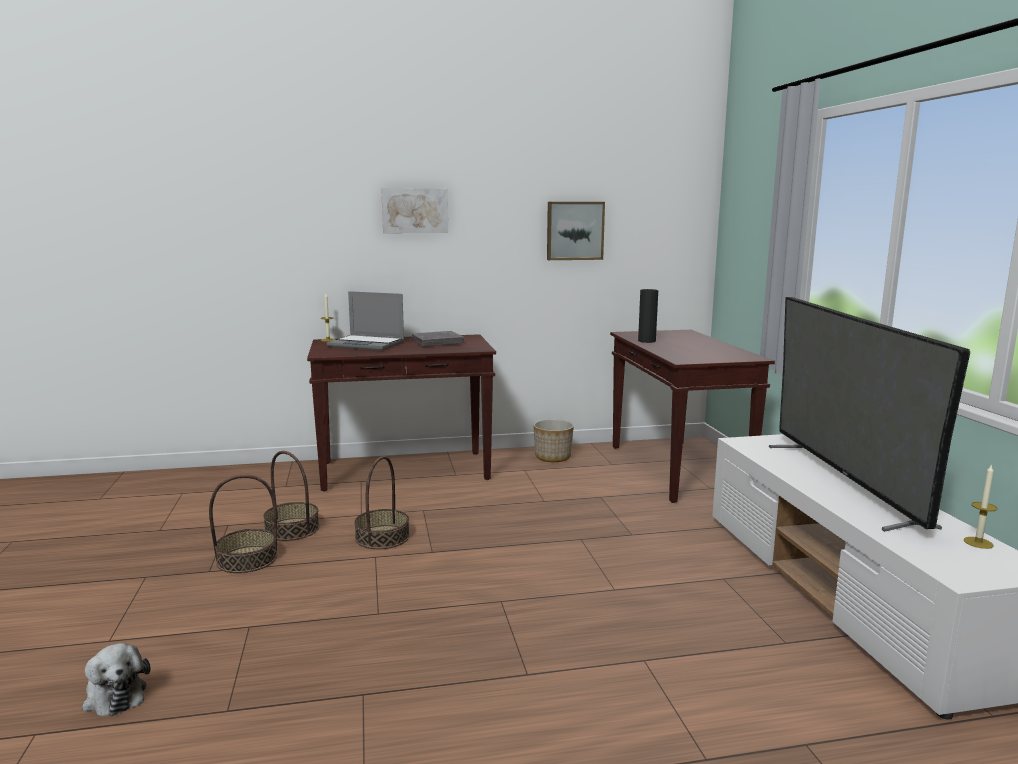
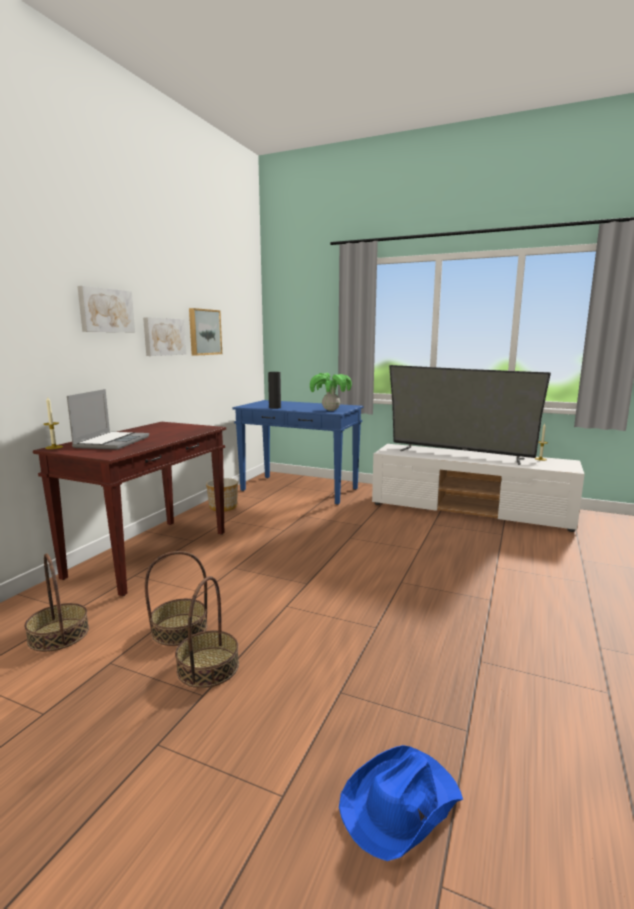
camera: 55 degrees left, 0 degrees up
plush toy [82,643,151,716] -> blue hat [339,745,463,861]
laptop [327,291,404,351] -> laptop turned 45 degrees counterclockwise [67,389,149,450]
basket [354,456,410,549] -> basket moved to [25,553,89,652]
grey book [412,331,464,346] -> none
brown console table [610,330,775,503] -> blue console table [233,400,363,505]
none -> picture [143,317,186,356]
none -> potted plant [310,373,352,411]

